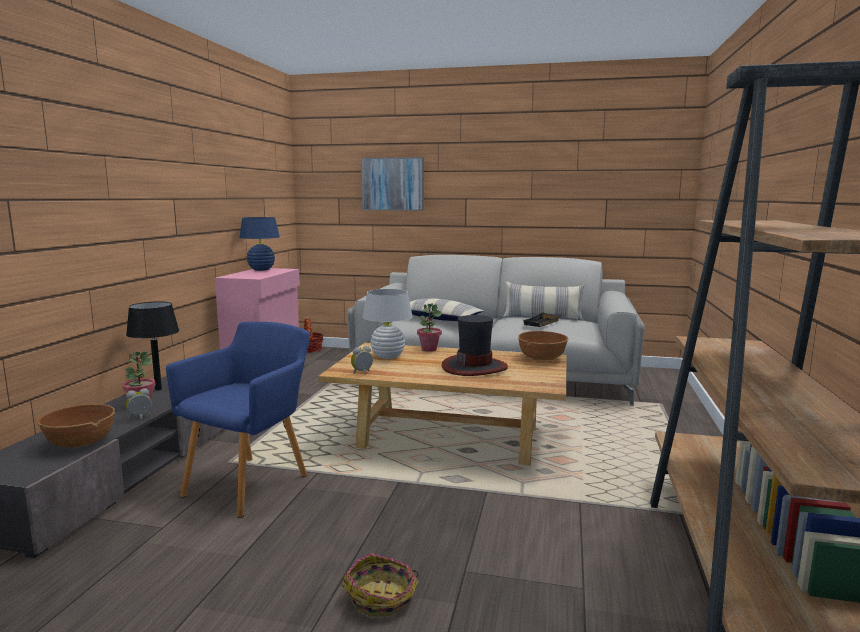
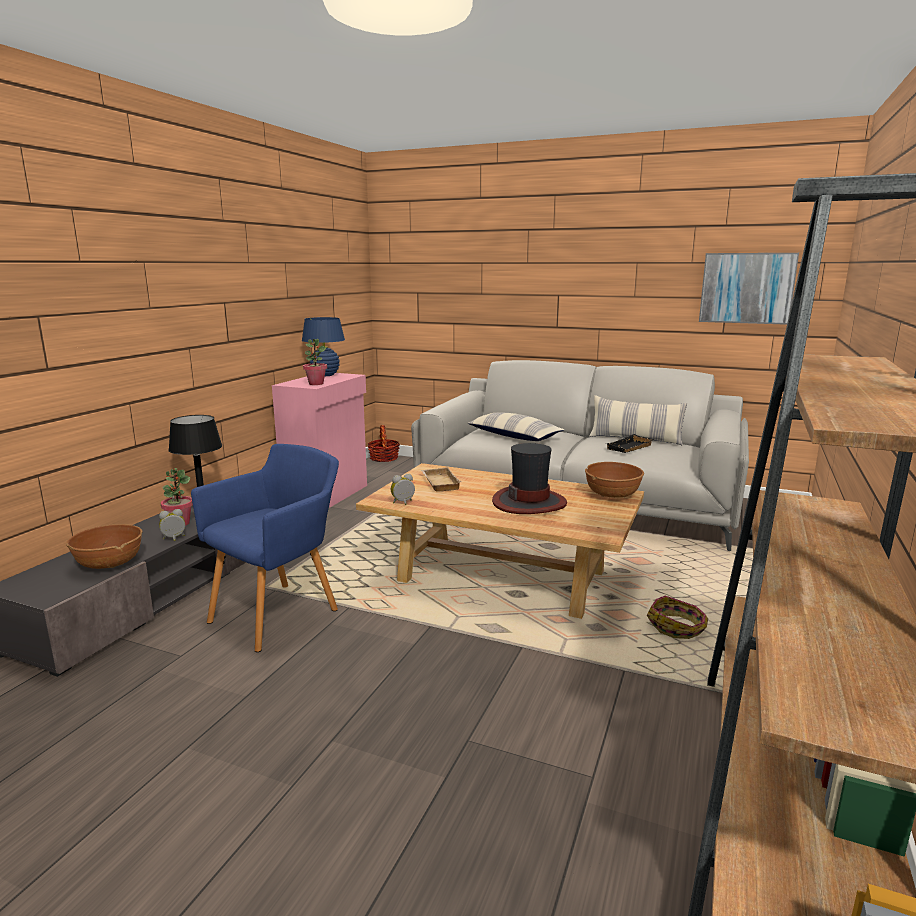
camera: 10 degrees right, 5 degrees up
basket [342,553,419,617] -> basket moved to [647,596,708,639]
picture [361,157,424,211] -> picture moved to [699,253,799,325]
white table lamp [363,289,413,359] -> beige tray [421,467,461,492]
potted plant [417,303,442,352] -> potted plant moved to [303,339,327,385]

